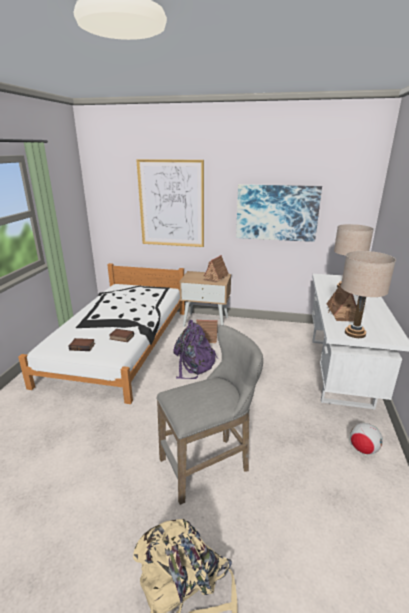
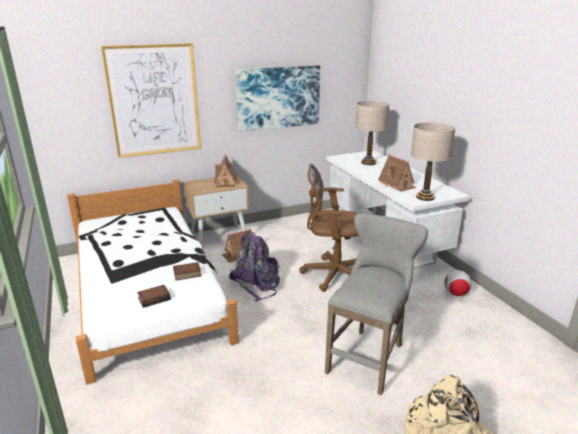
camera: 35 degrees left, 0 degrees up
none -> brown office chair [299,163,358,292]

